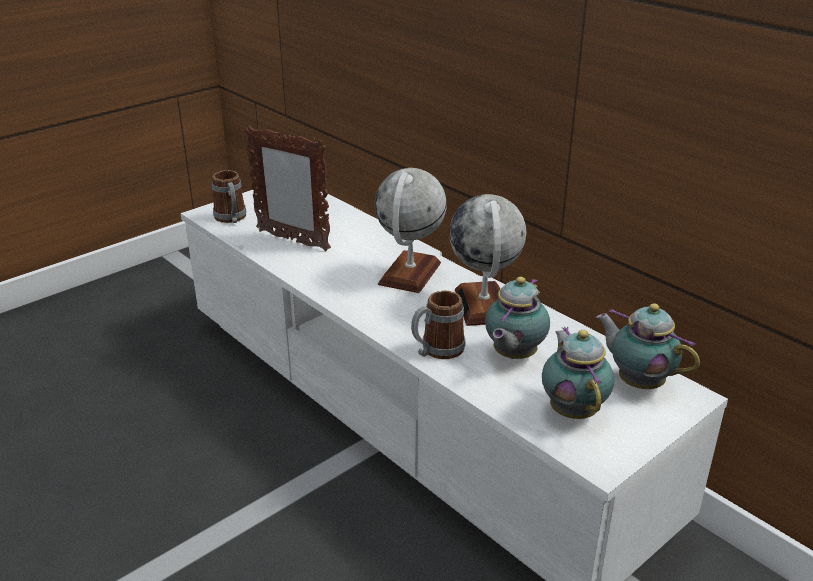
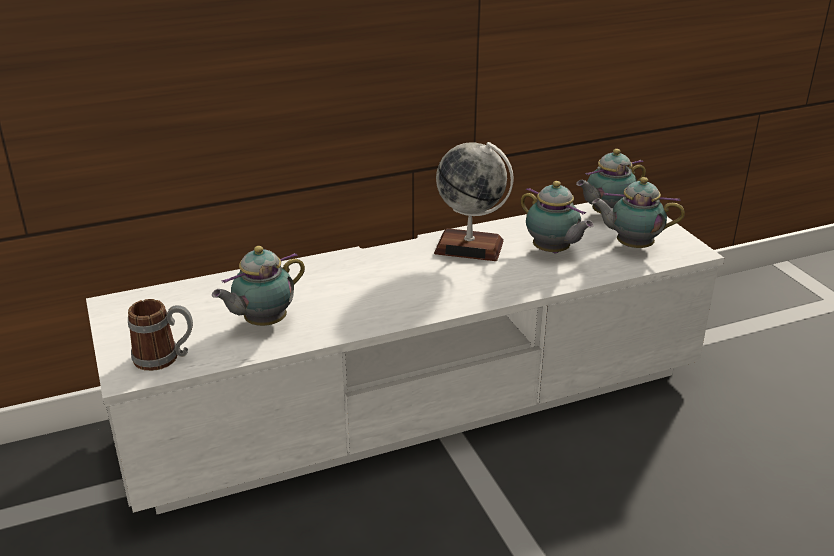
camera: 70 degrees left, 0 degrees up
picture frame [245,126,331,251] -> teapot [212,246,305,326]
globe [374,168,447,293] -> none
mug [411,291,466,359] -> none

